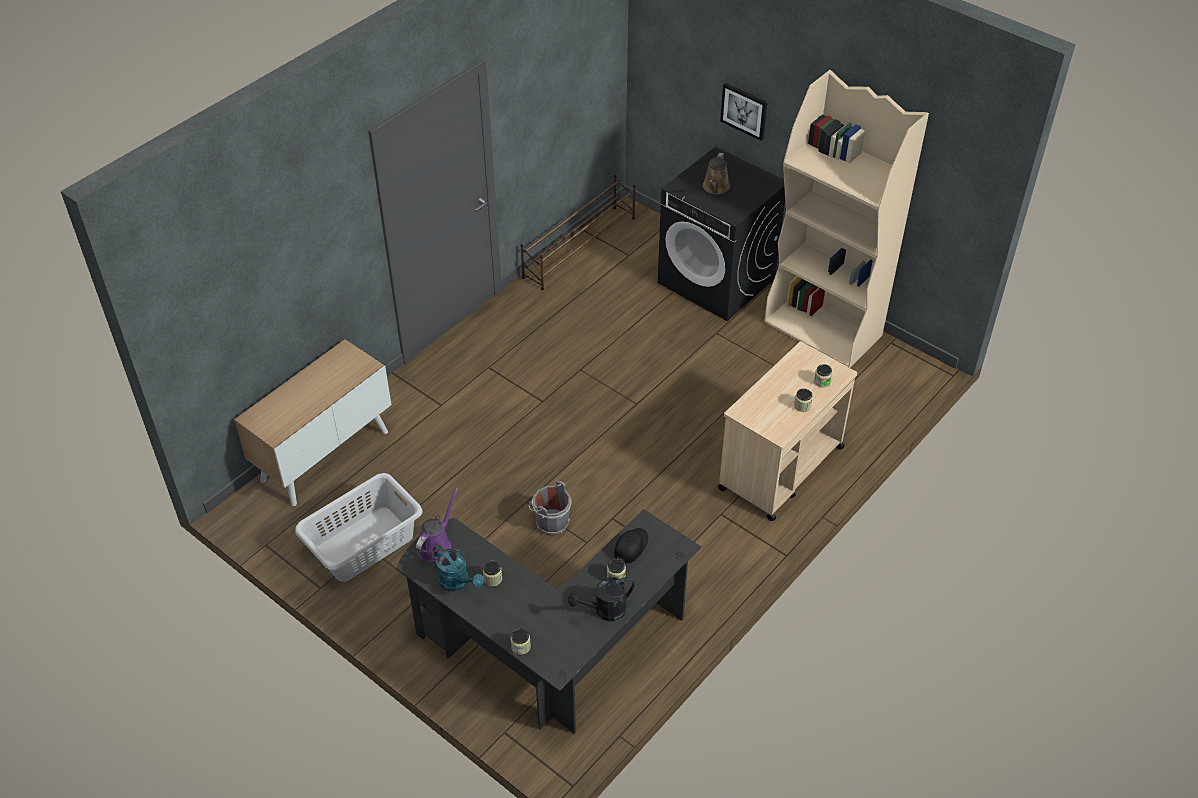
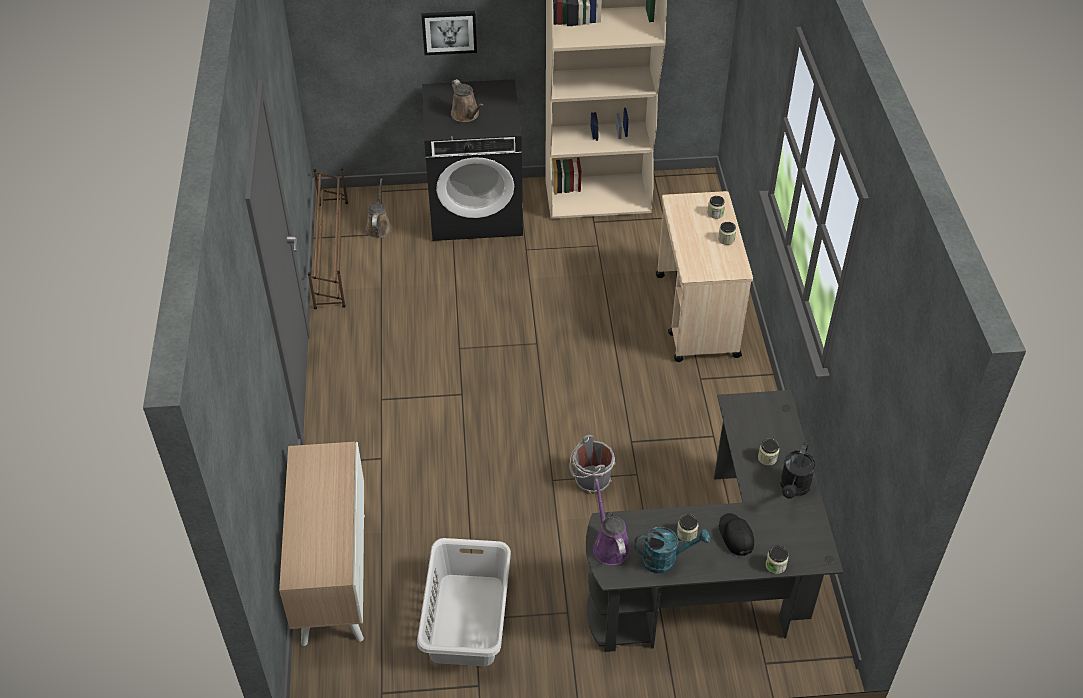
camera: 45 degrees left, 0 degrees up
black cap [614,528,648,564] -> black cap moved to [719,513,754,556]
none -> brown watering can [365,178,392,239]

